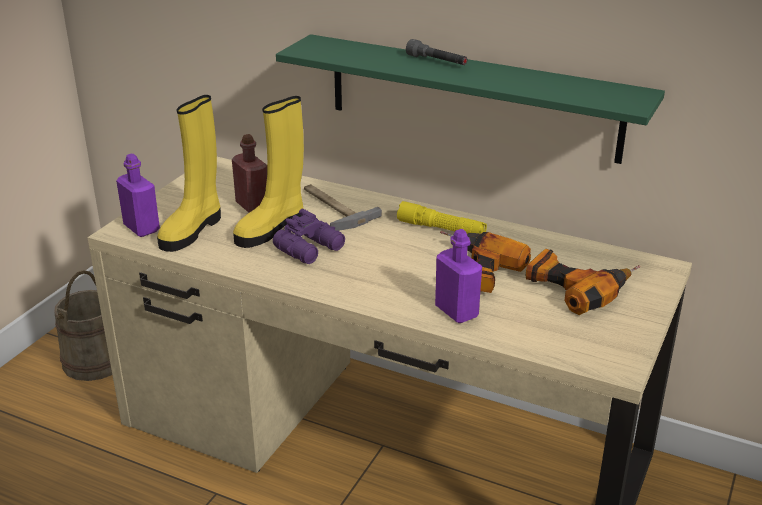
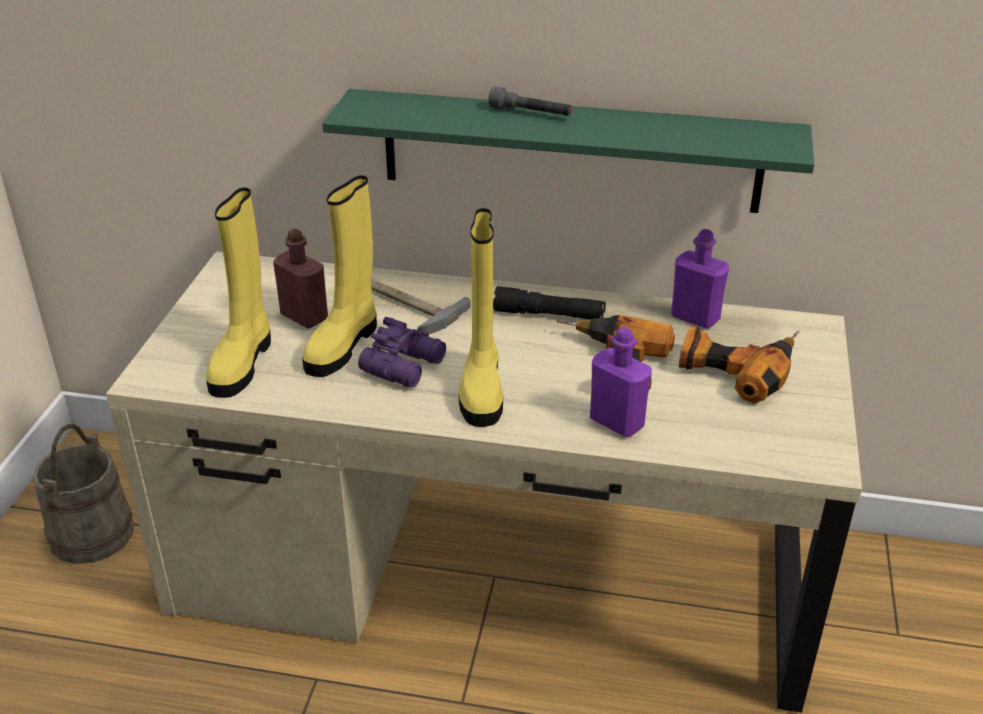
camera: 15 degrees left, 5 degrees up
purple bottle [116,154,160,237] -> purple bottle moved to [671,229,729,329]
yellow flashlight [397,201,487,234] -> black flashlight [493,286,606,319]
none -> yellow boot [459,208,503,427]

